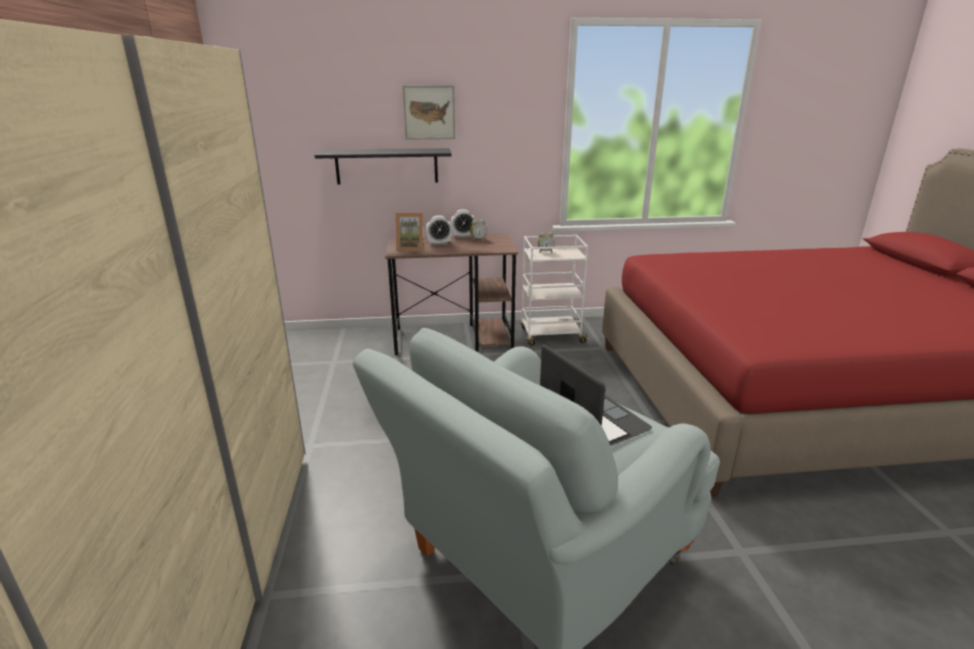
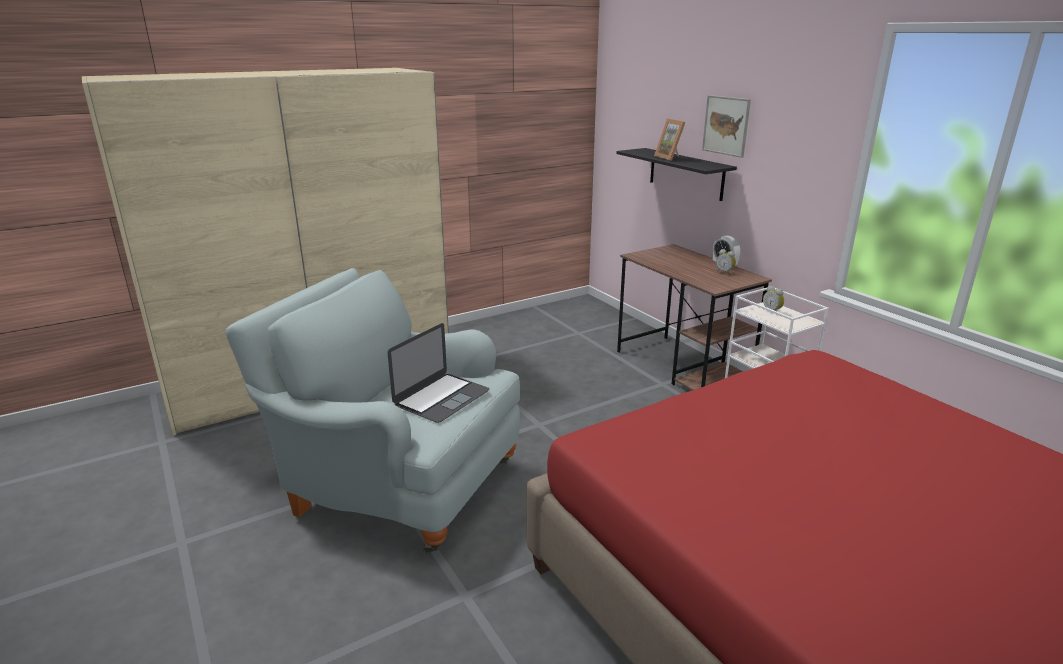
camera: 65 degrees right, 0 degrees up
picture frame [396,213,423,251] -> picture frame moved to [654,119,685,161]
alarm clock [426,216,452,245] -> none

